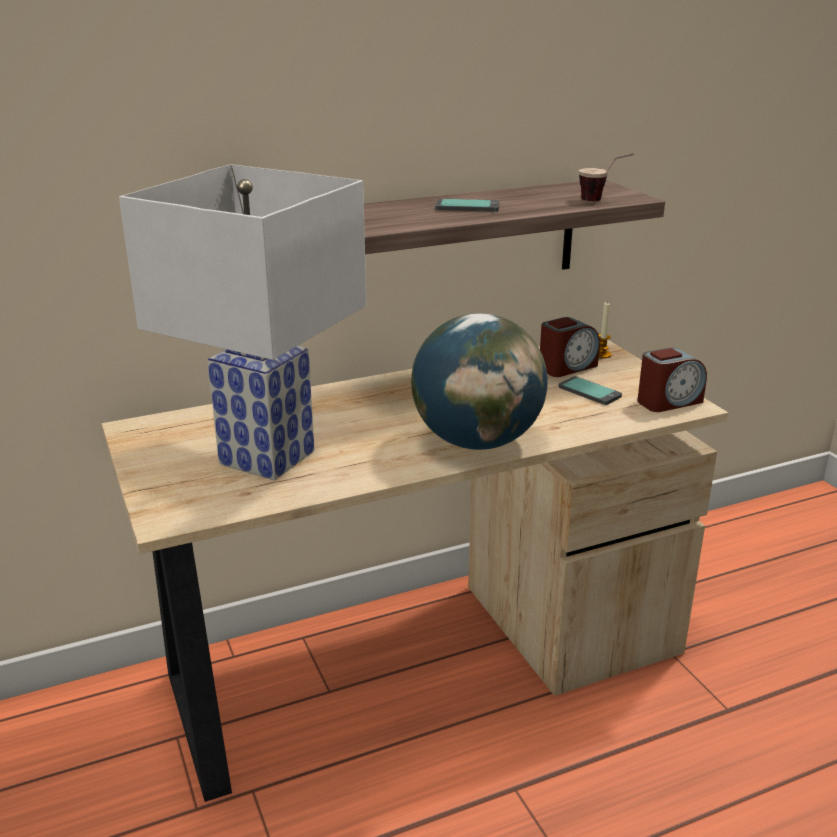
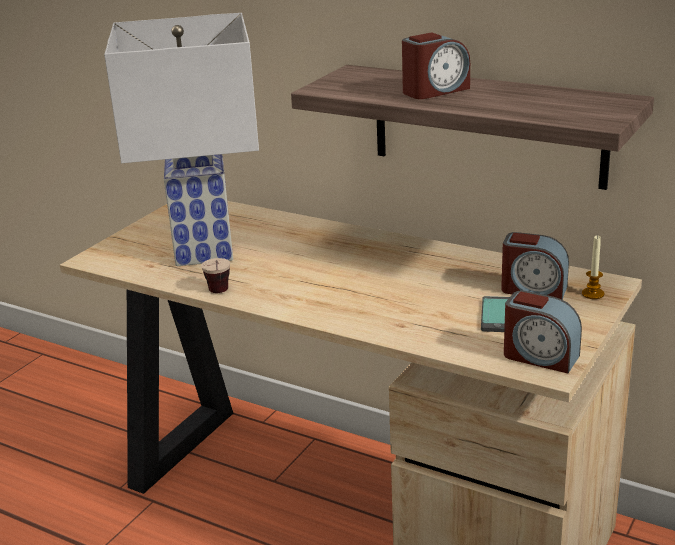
camera: 55 degrees right, 0 degrees up
globe [411,313,548,450] -> none
phone [435,199,500,212] -> alarm clock [402,32,470,99]
cup [579,153,634,201] -> cup moved to [201,258,230,293]

